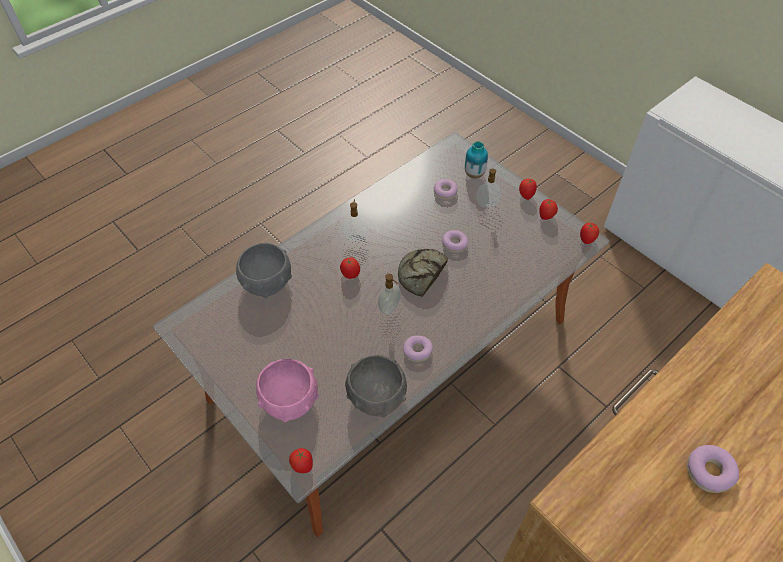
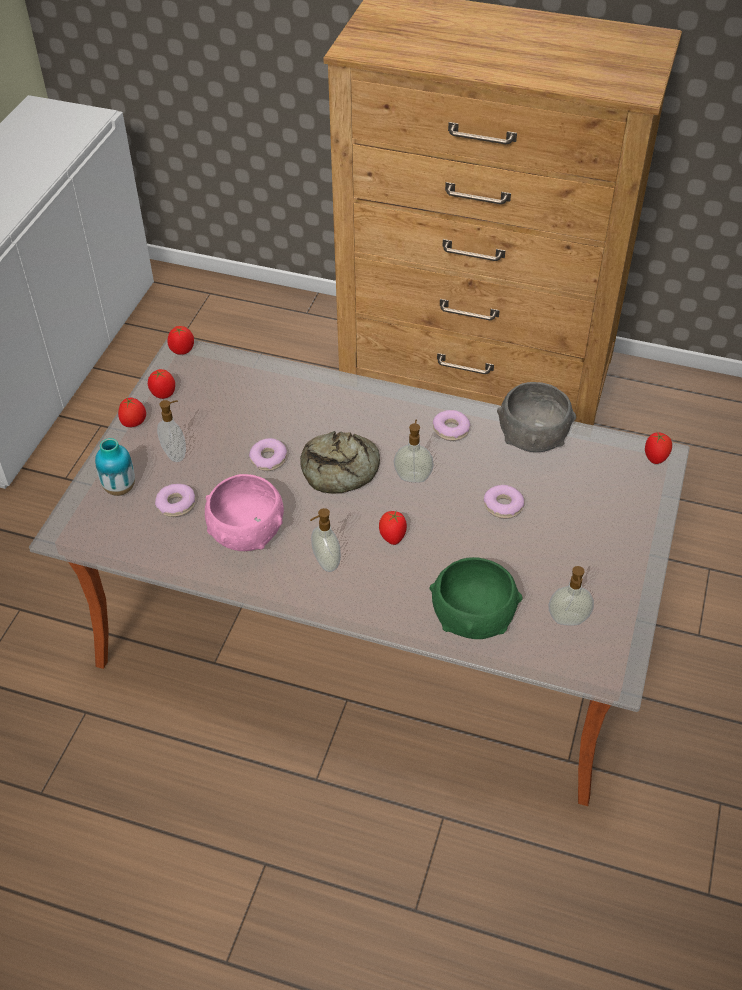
camera: 120 degrees left, 5 degrees down
grey bowl [236,243,292,298] -> green bowl [430,557,523,639]
pink bowl [256,359,319,422] -> pink bowl moved to [205,474,284,551]
donut [687,445,739,493] -> donut moved to [483,485,524,518]
none -> soap dispenser [549,566,594,626]

